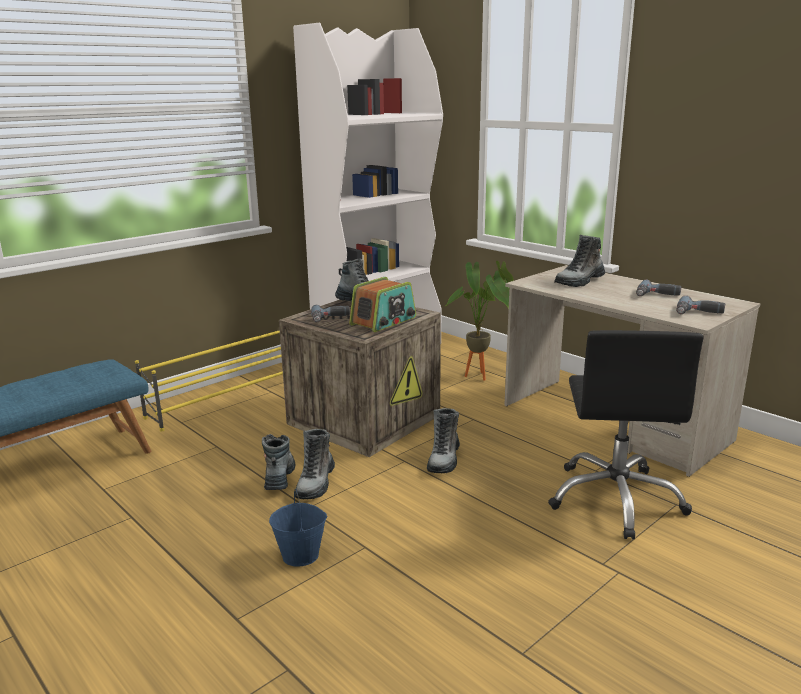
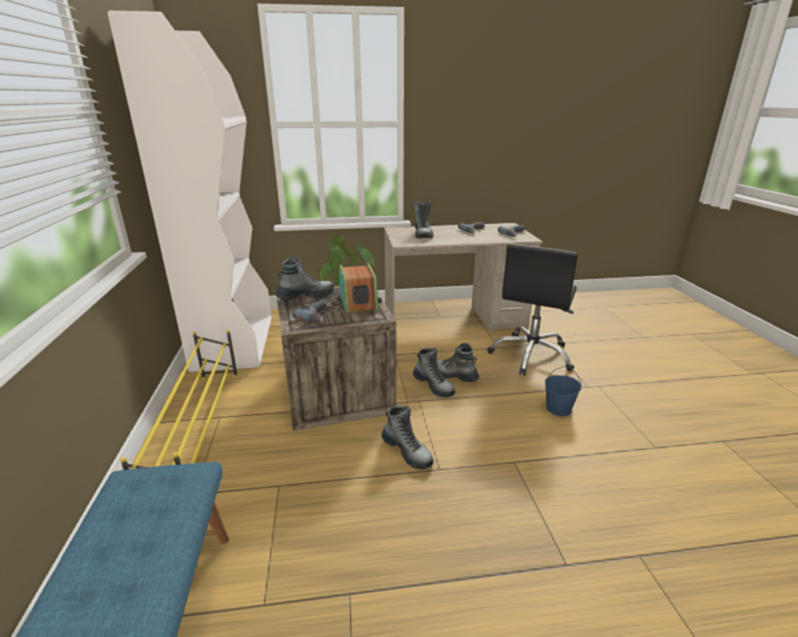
camera: 55 degrees left, 5 degrees up
boot [262,434,296,490] -> boot moved to [437,343,479,382]
blue bucket [269,489,327,567] -> blue bucket moved to [545,366,582,416]
black office chair [548,330,704,539] -> black office chair turned 75 degrees clockwise [487,244,578,376]

